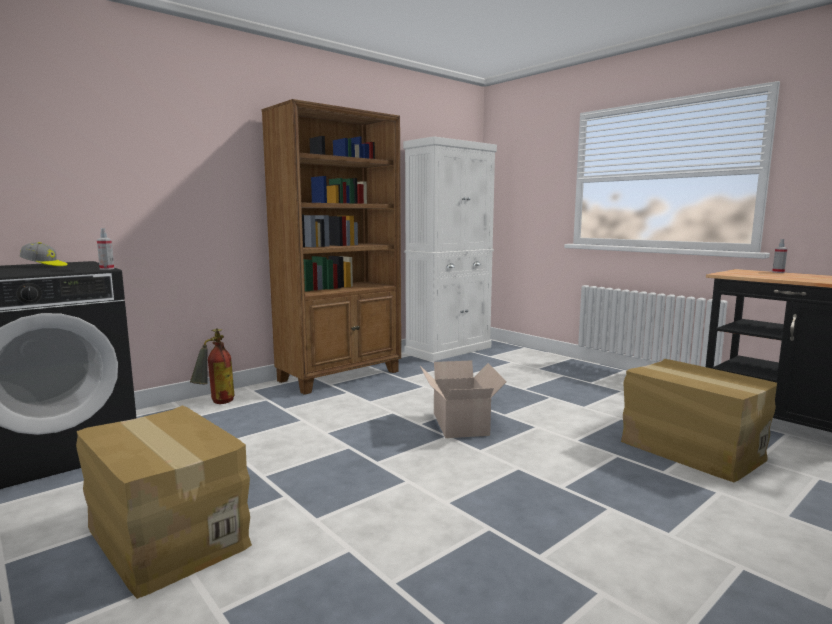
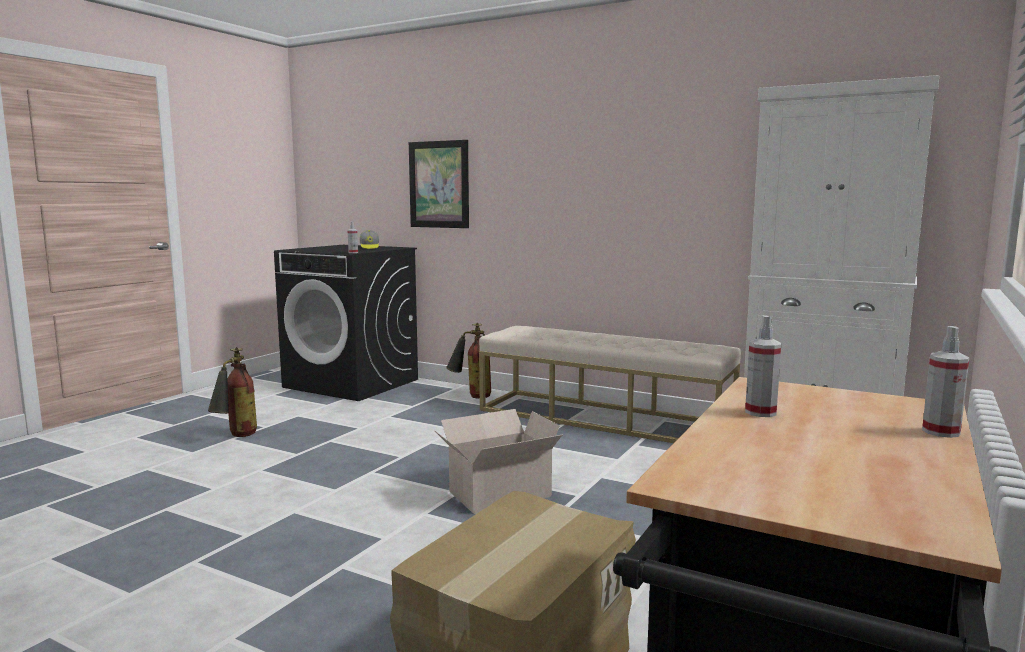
camera: 70 degrees right, 0 degrees up
cardboard box [76,405,252,599] -> fire extinguisher [208,347,257,437]
brown bookcase [262,99,401,395] -> beige bench [479,326,741,443]
none -> picture [409,140,469,228]
none -> spray bottle [745,315,781,417]

